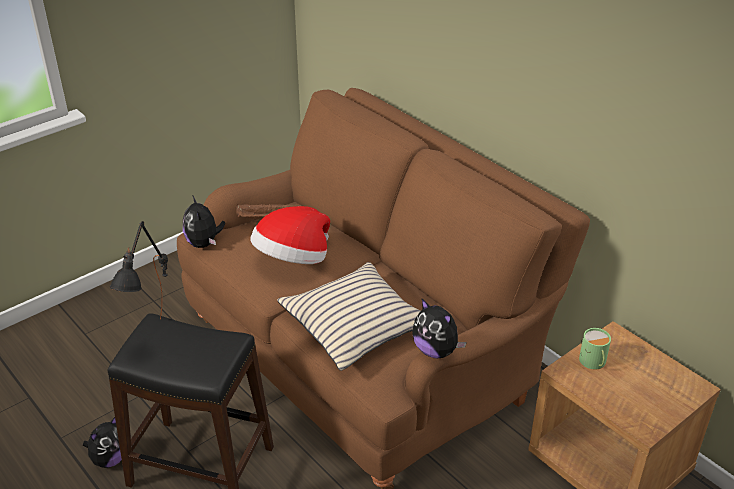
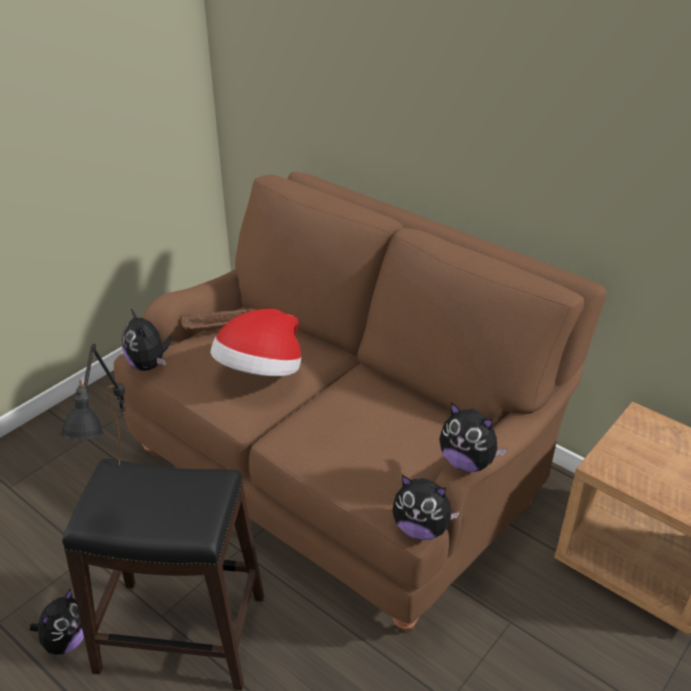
camera: 10 degrees left, 0 degrees up
beige pillow [277,262,420,371] -> none
green mug [579,328,611,369] -> none
none -> plush toy [392,475,460,540]

